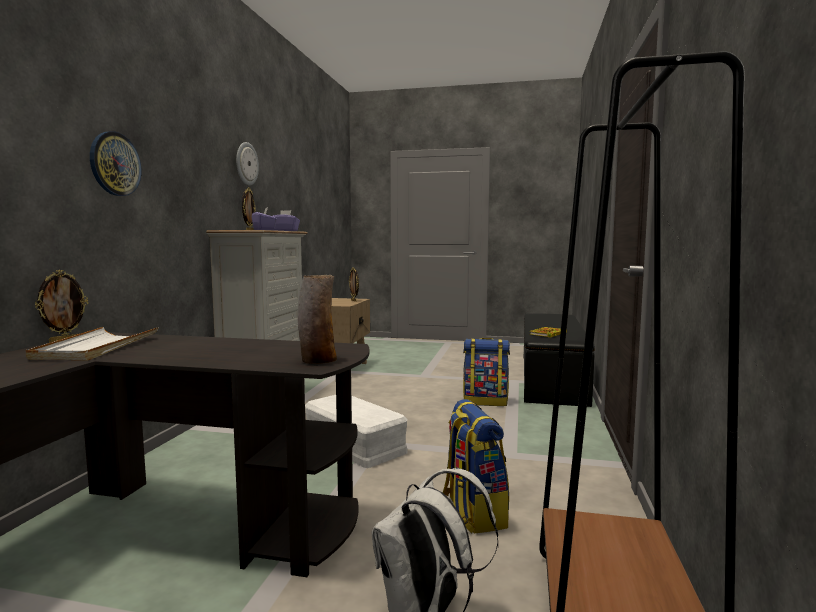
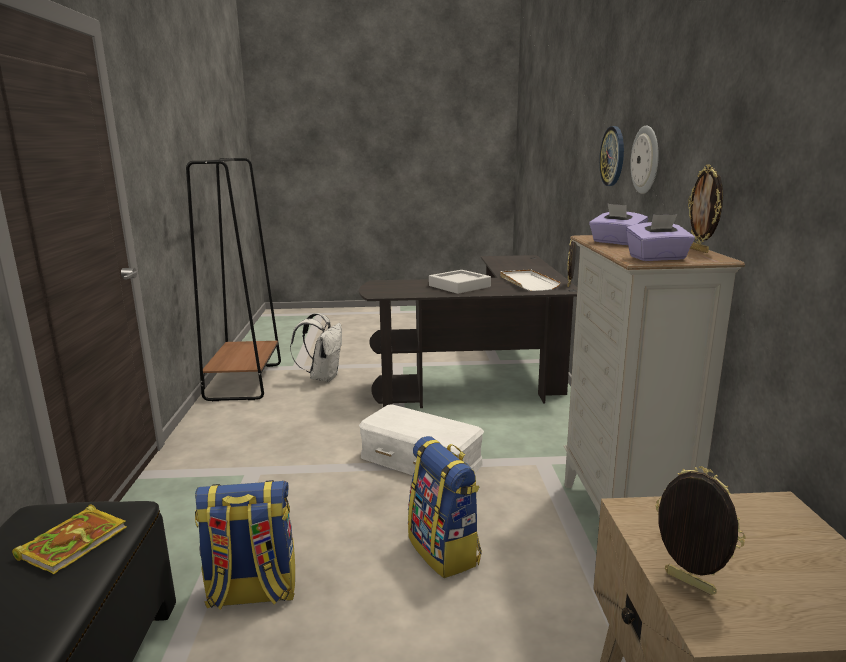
camera: 165 degrees right, 10 degrees up
wall clock [236,142,259,186] -> wall clock moved to [630,126,659,194]
vase [298,275,337,364] -> none
backpack [443,399,509,533] -> backpack moved to [408,436,482,578]
none -> grey tray [429,270,491,294]

